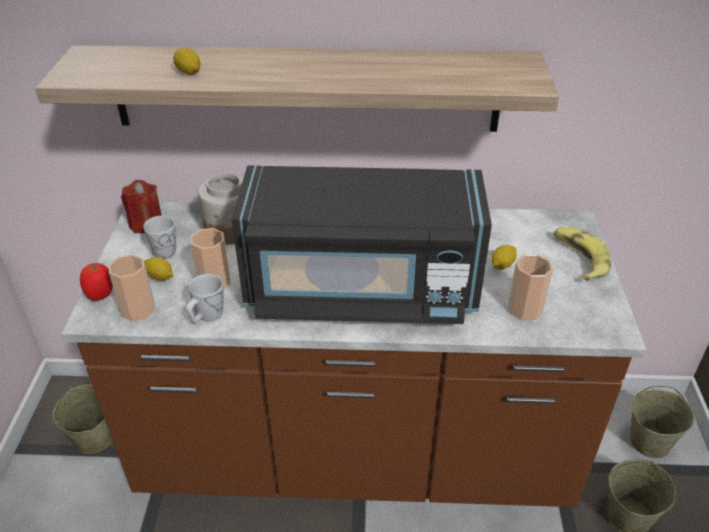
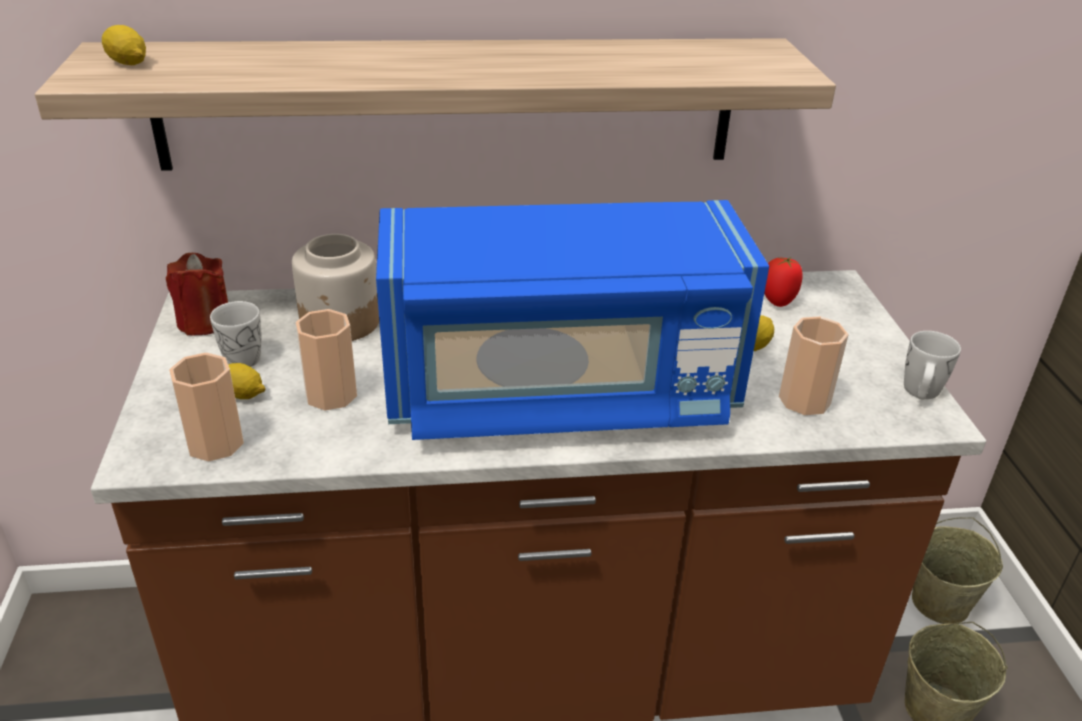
camera: 10 degrees left, 5 degrees down
beige bucket [53,381,113,454] -> none
tomato [80,263,113,301] -> tomato moved to [764,257,803,307]
lemon [173,48,200,75] -> lemon moved to [102,25,146,65]
white mug [186,274,224,323] -> white mug moved to [904,331,961,400]
black microwave [231,165,492,324] -> blue microwave [376,200,769,440]
banana [554,227,611,281] -> none

